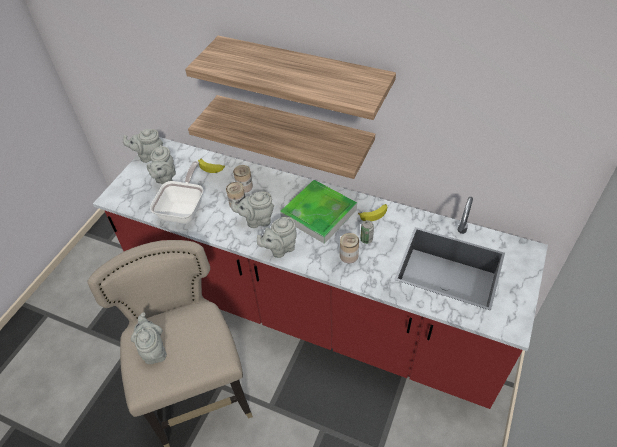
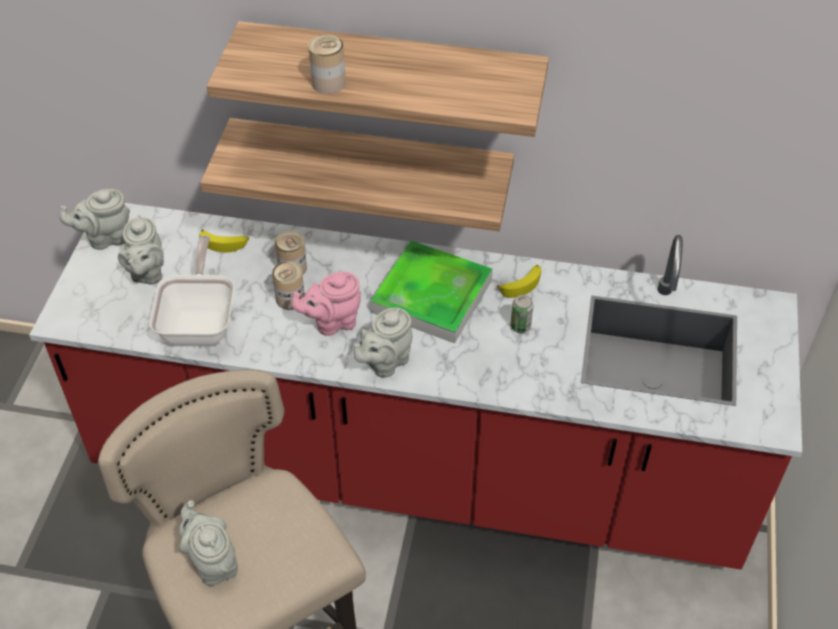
camera: 15 degrees left, 0 degrees up
grey teapot [231,192,274,228] -> pink teapot [292,272,361,336]
can [340,233,359,263] -> can moved to [308,35,346,94]

